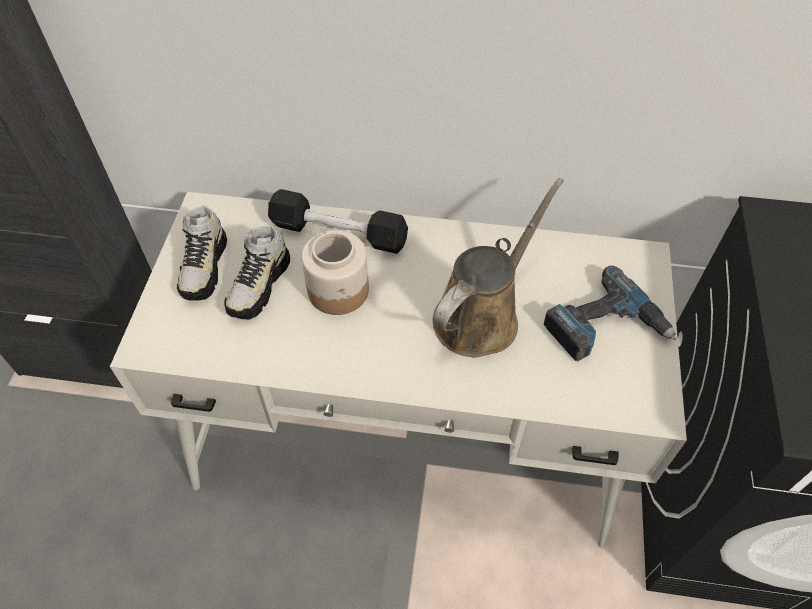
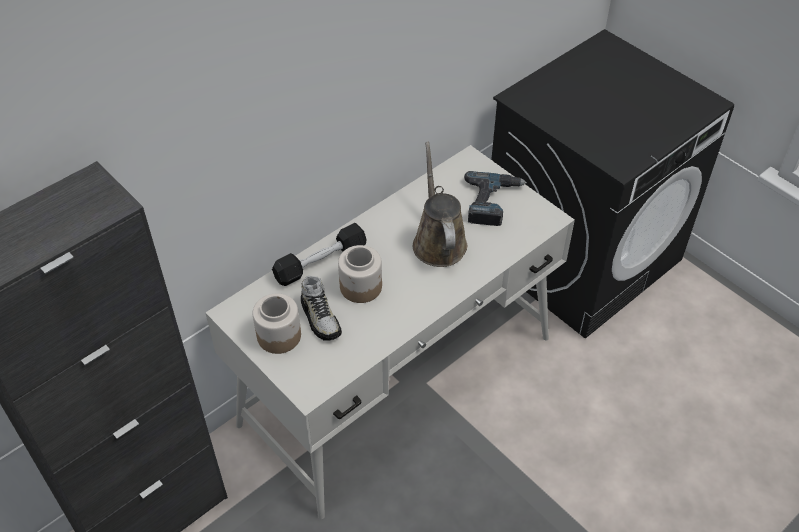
camera: 50 degrees left, 5 degrees down
shoe [177,205,227,301] -> jar [253,293,301,354]

